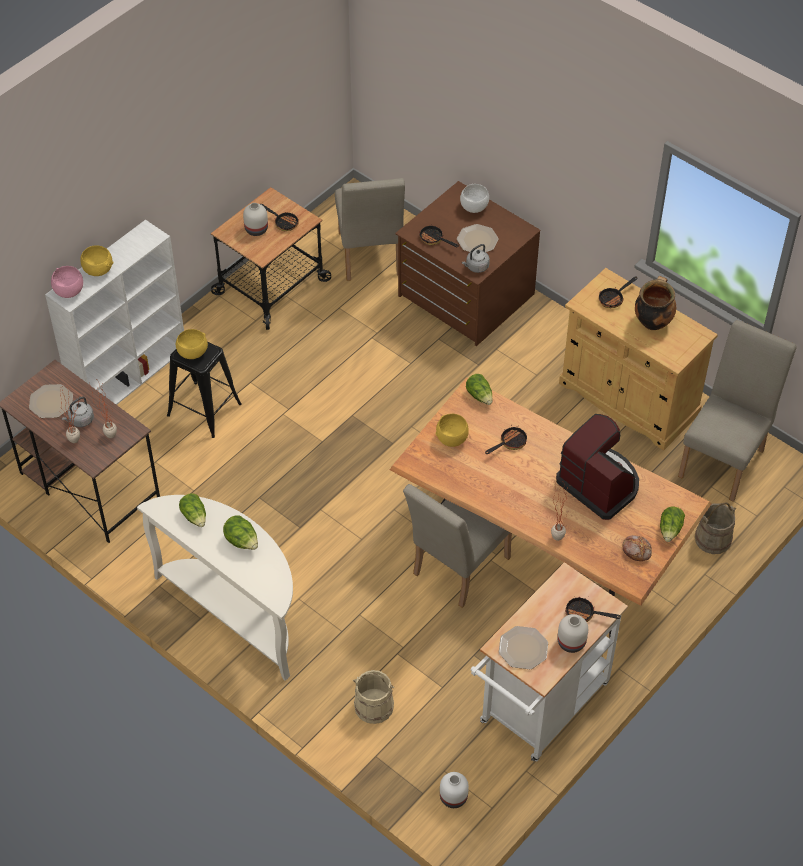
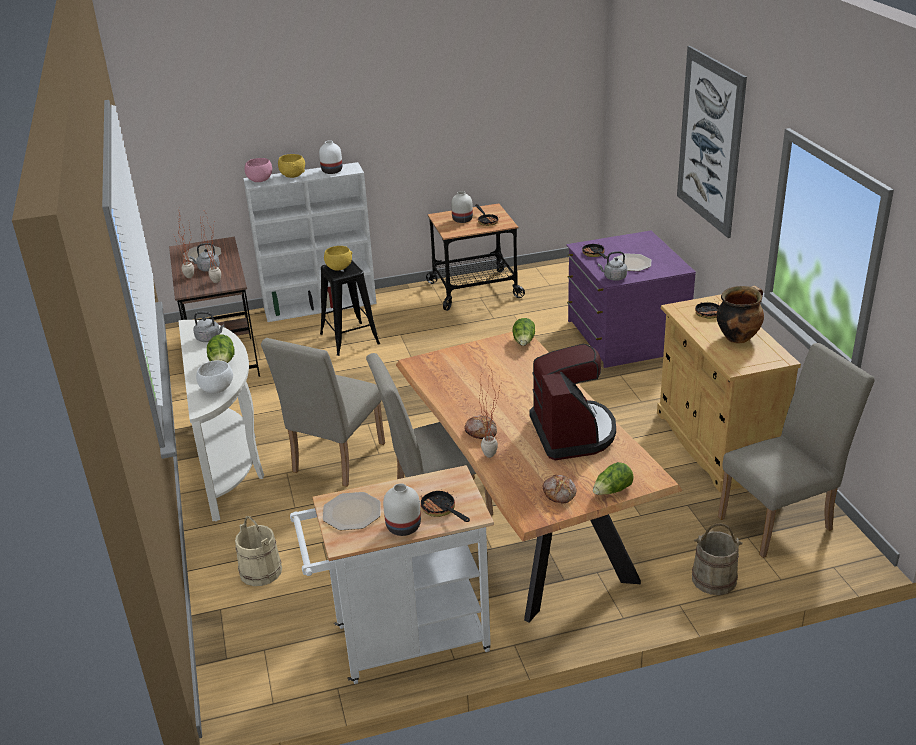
camera: 35 degrees right, 20 degrees down
lettuce [179,493,206,527] -> grey kettle [193,312,224,342]
beige chair [335,178,405,281] -> beige chair moved to [261,338,385,487]
brown dresser [395,181,540,346] -> purple dresser [566,231,696,368]
yellow bowl [435,414,469,447] -> none
white vase [440,772,469,808] -> white vase moved to [319,140,342,174]
white bowl [460,184,489,213] -> white bowl moved to [196,361,233,394]
frying pan [485,425,527,454] -> none
none -> bread [464,415,497,439]
none -> picture [677,46,747,238]

